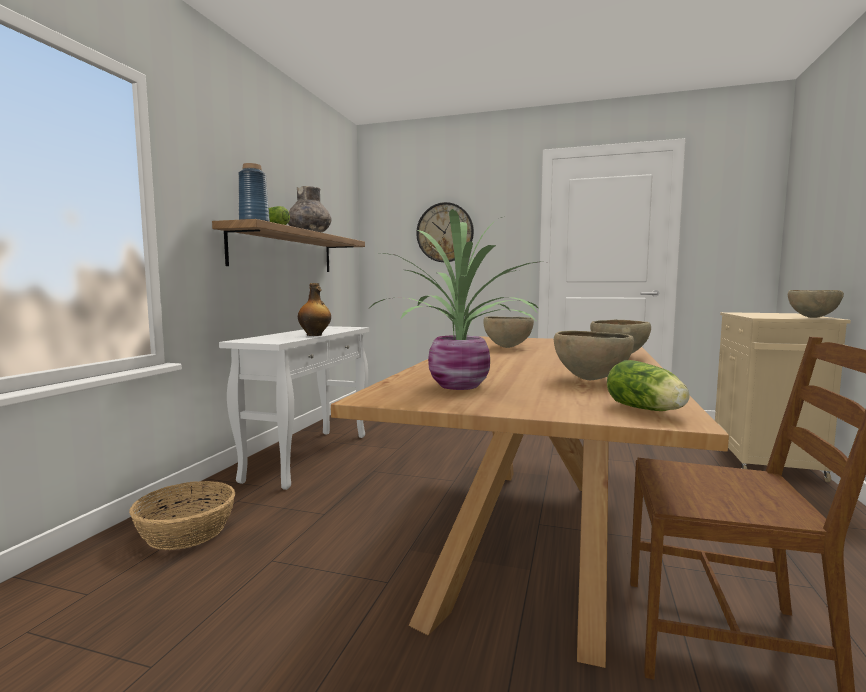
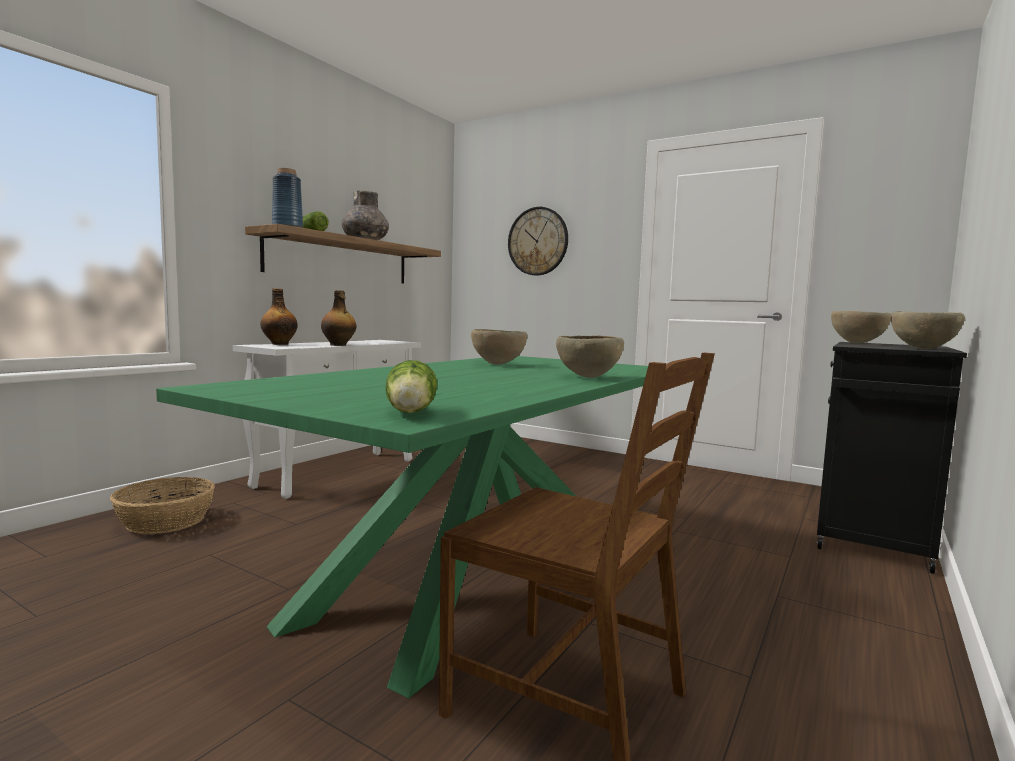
camera: 15 degrees right, 0 degrees up
brown dining table [331,336,729,668] -> green dining table [156,356,648,698]
potted plant [371,209,539,390] -> none
brown bowl [554,330,634,380] -> brown bowl moved to [831,311,891,343]
beige cabinet [715,312,851,482] -> black cabinet [816,342,967,574]
none -> bottle [260,288,298,345]

